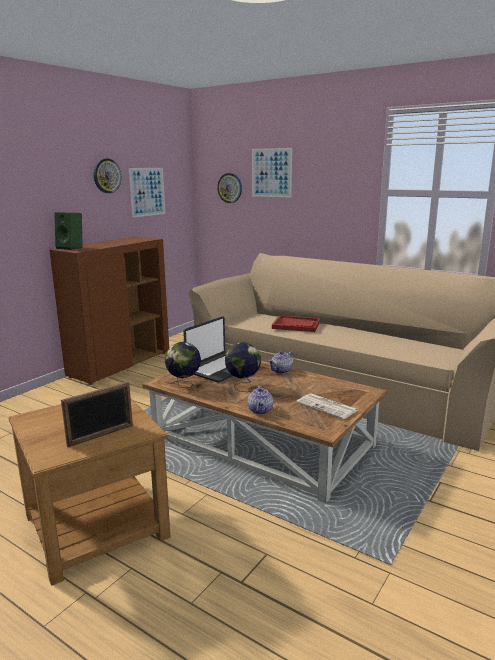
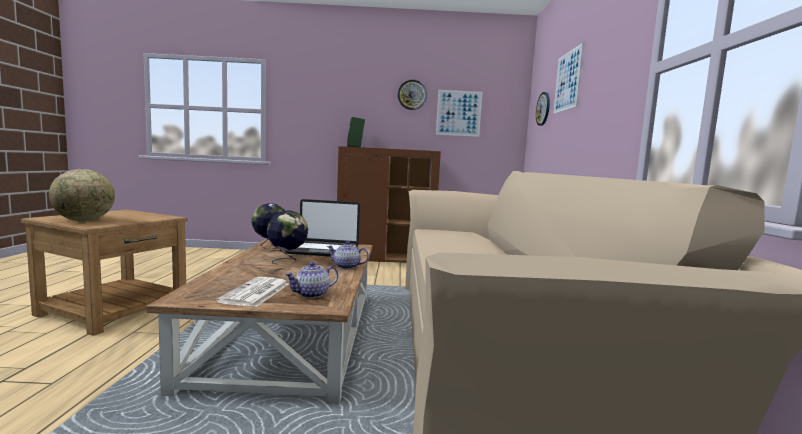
camera: 55 degrees right, 10 degrees down
picture frame [61,382,133,447] -> globe [49,169,115,221]
teapot [247,385,273,415] -> teapot moved to [285,262,338,298]
red tray [272,315,320,332] -> none

